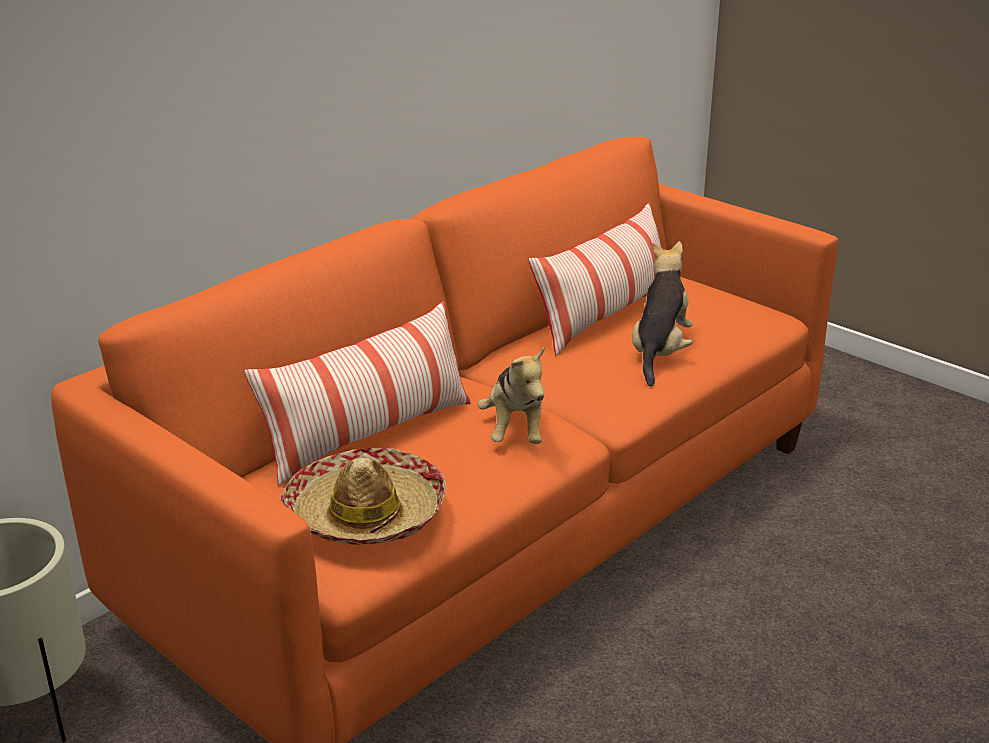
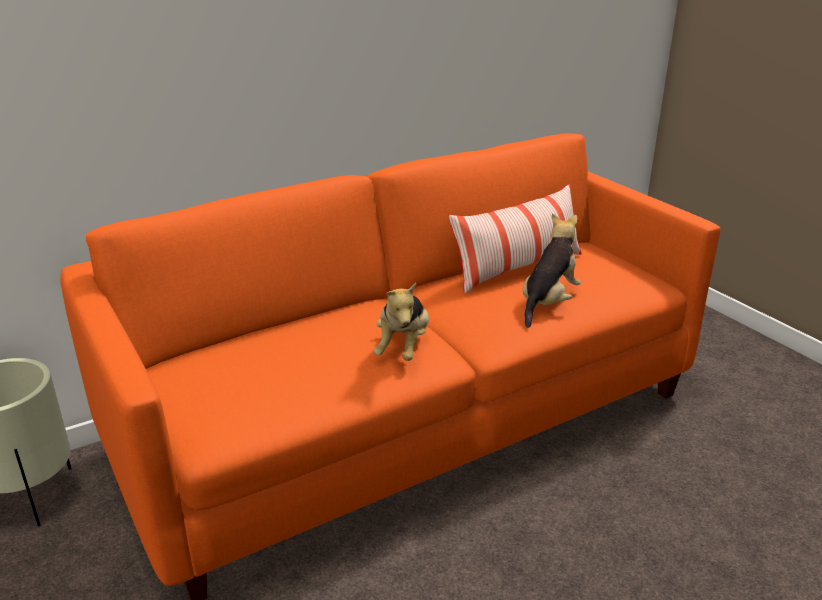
camera: 15 degrees right, 0 degrees up
pillow [244,301,471,486] -> none
hat [281,448,446,545] -> none

